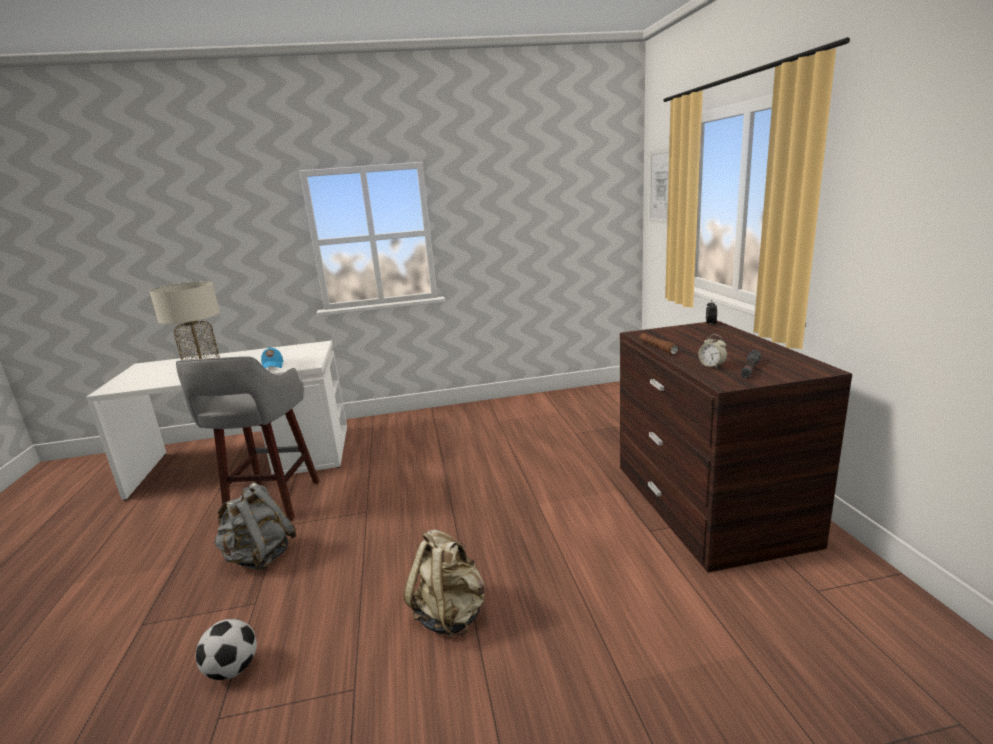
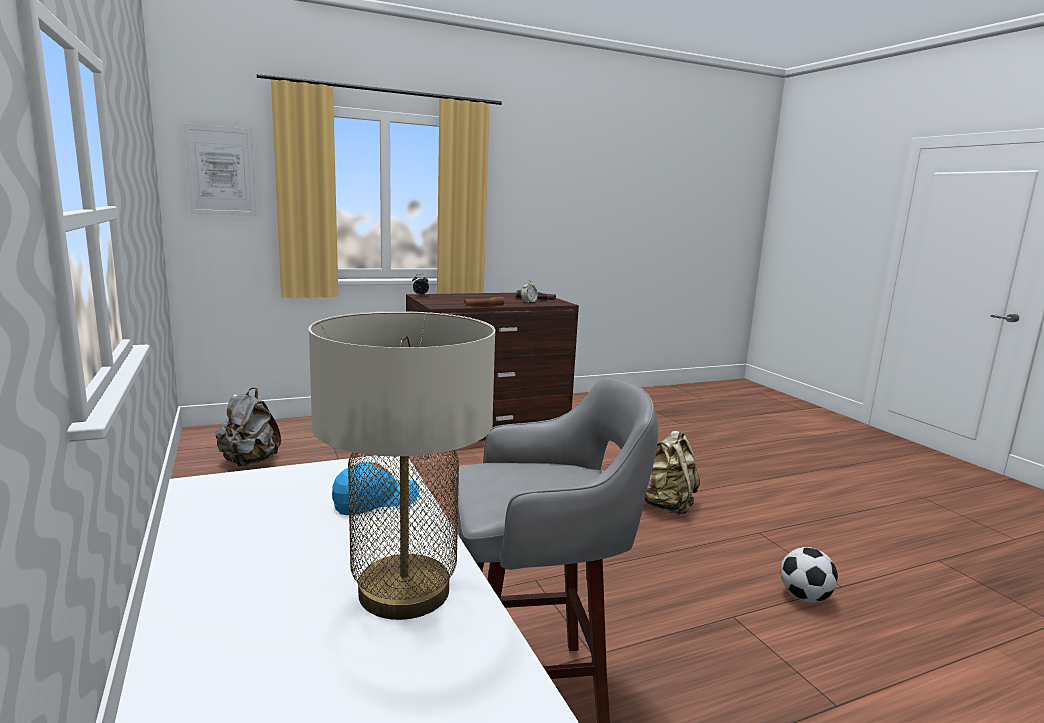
camera: 105 degrees left, 5 degrees down
grey backpack [214,483,296,572] -> grey backpack moved to [215,387,281,466]

